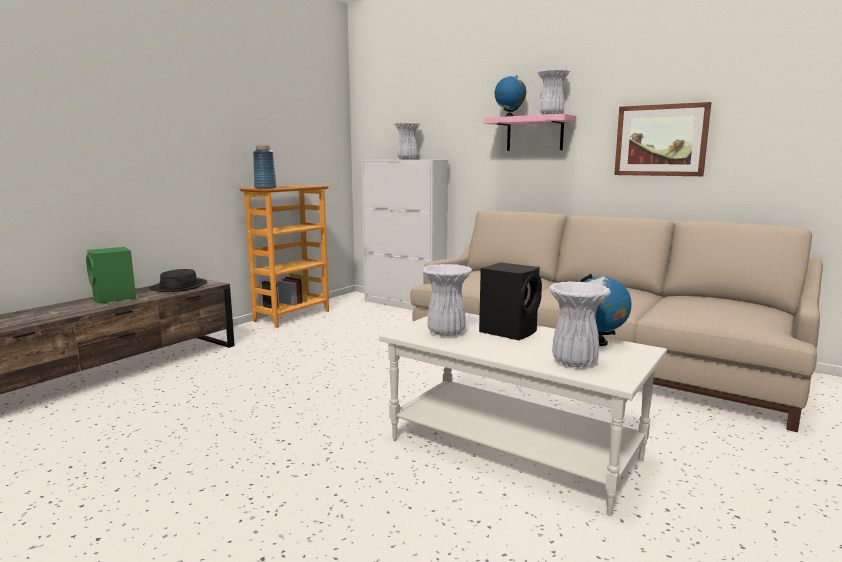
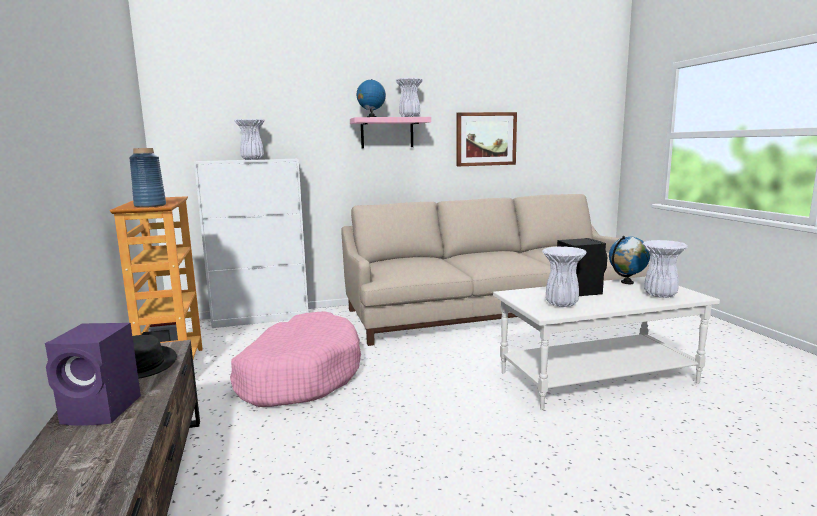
camera: 50 degrees left, 0 degrees up
green speaker [86,247,136,304] -> purple speaker [45,323,141,425]
none -> pink dog bed [230,311,361,407]

